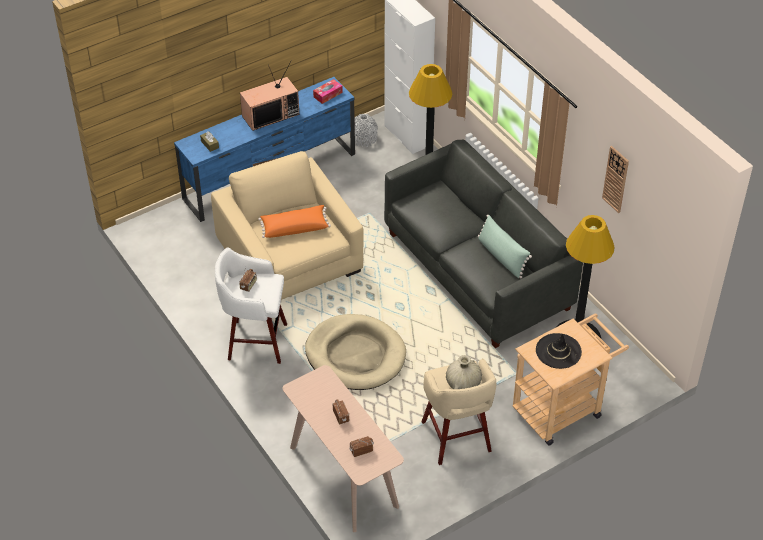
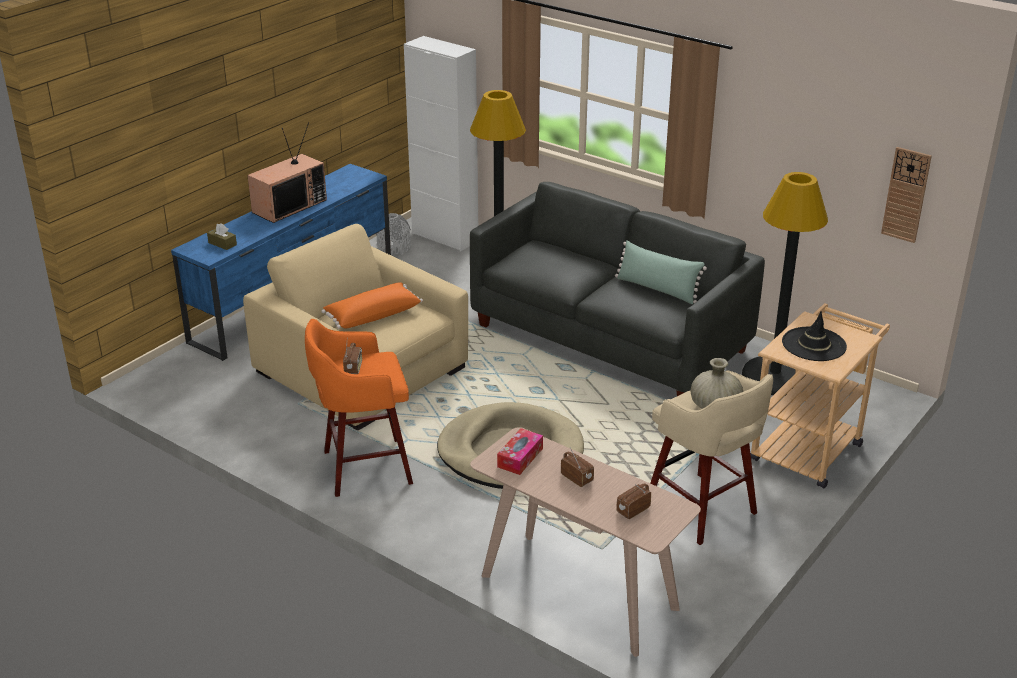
camera: 20 degrees left, 15 degrees down
white stool [215,248,287,364] -> orange stool [305,319,413,497]
tissue box [313,79,343,104] -> tissue box moved to [497,428,543,475]
wall clock [602,146,629,213] -> wall clock moved to [881,147,932,243]

